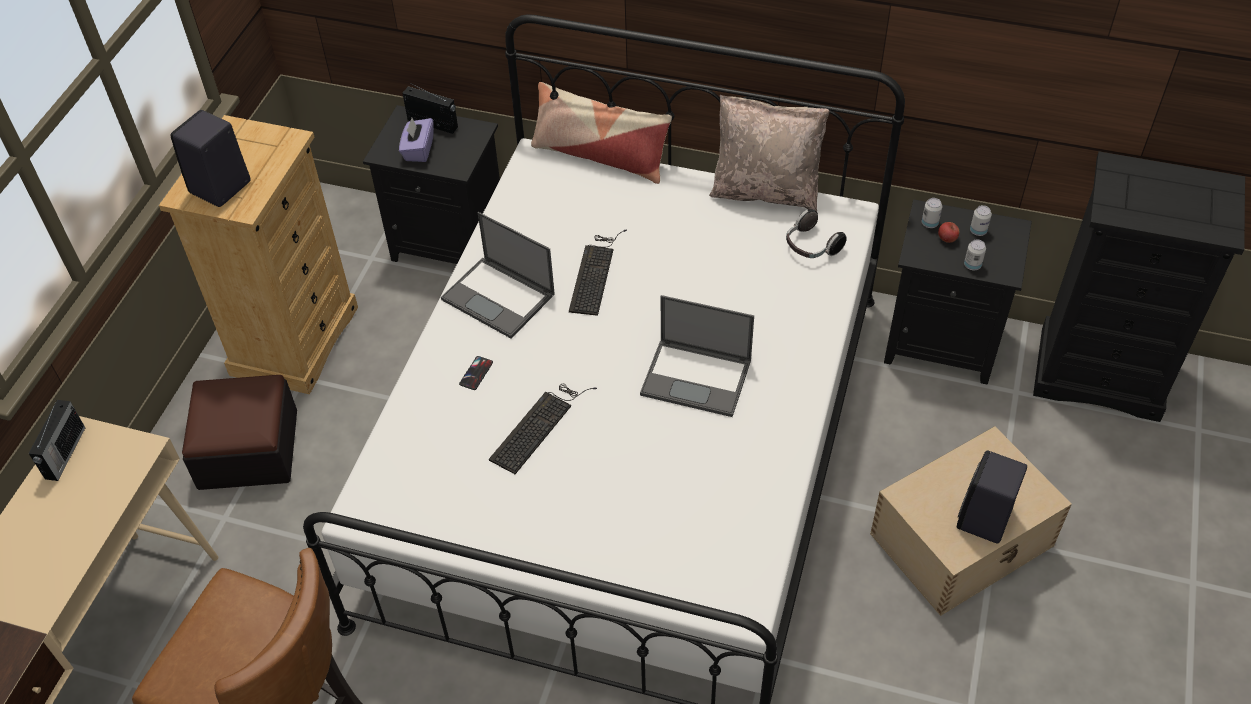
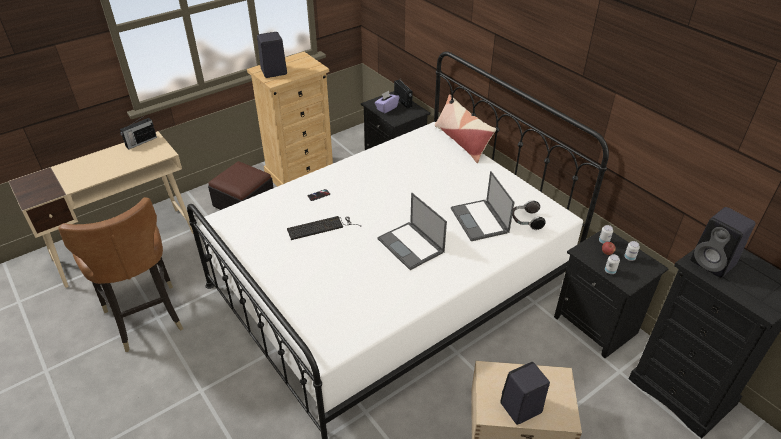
camera: 35 degrees right, 10 degrees down
laptop [441,212,555,338] -> laptop moved to [451,171,515,241]
keyboard [569,229,627,316] -> none
beige pillow [709,95,830,212] -> none
none -> black speaker [690,207,756,278]

